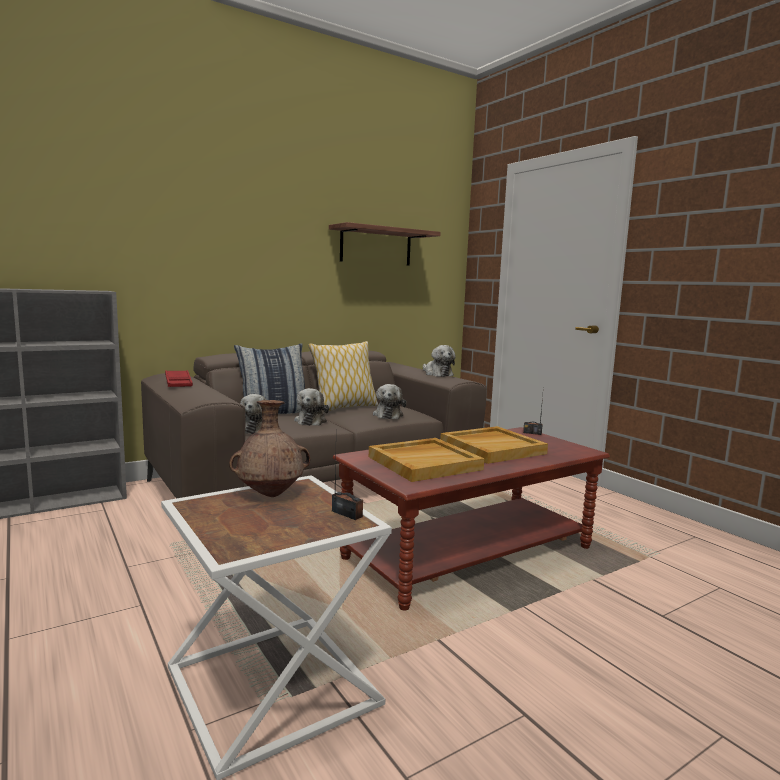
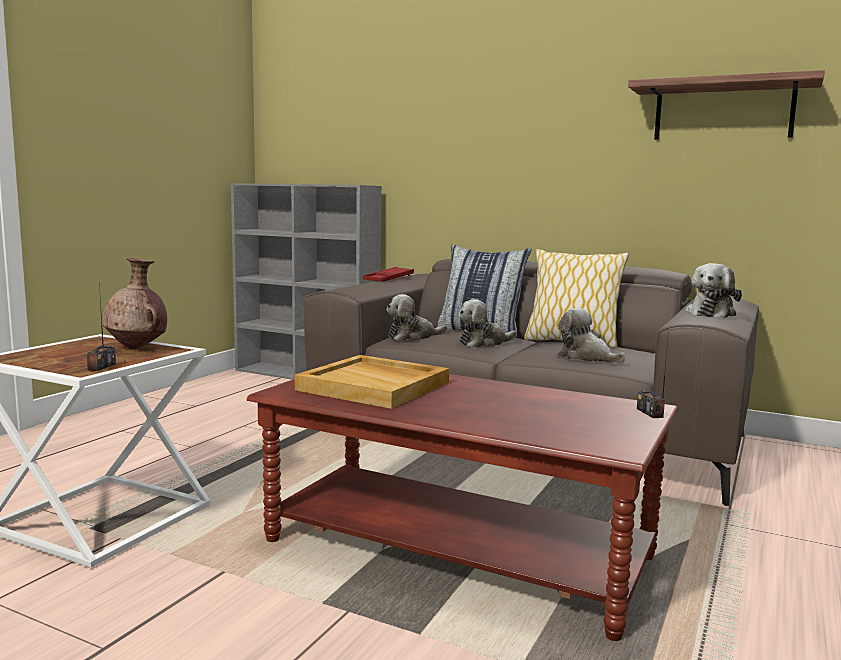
camera: 60 degrees right, 0 degrees up
plush toy [373,384,406,419] -> plush toy turned 75 degrees clockwise [558,308,626,363]
beige tray [440,426,548,464] -> none

